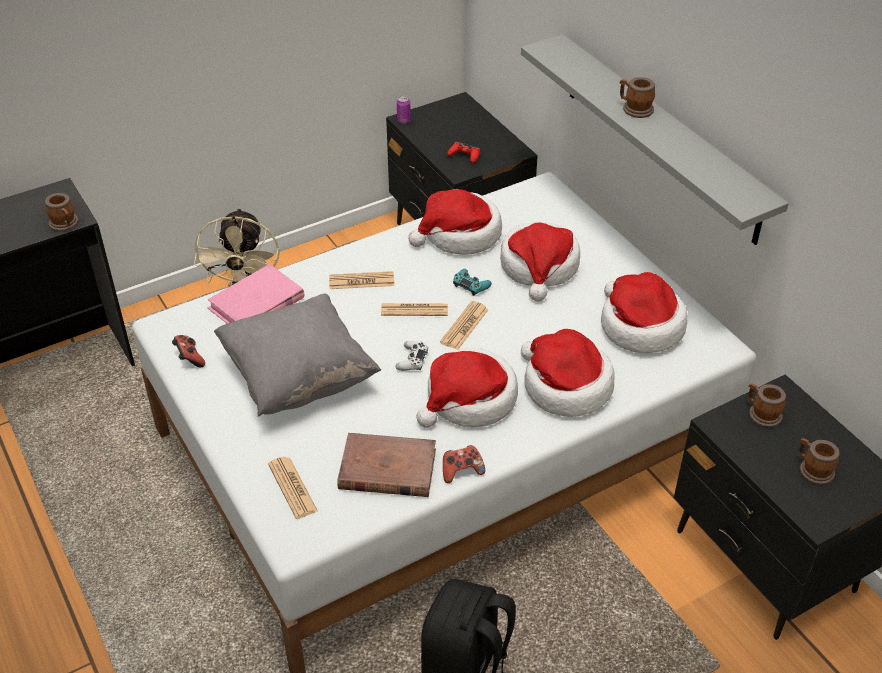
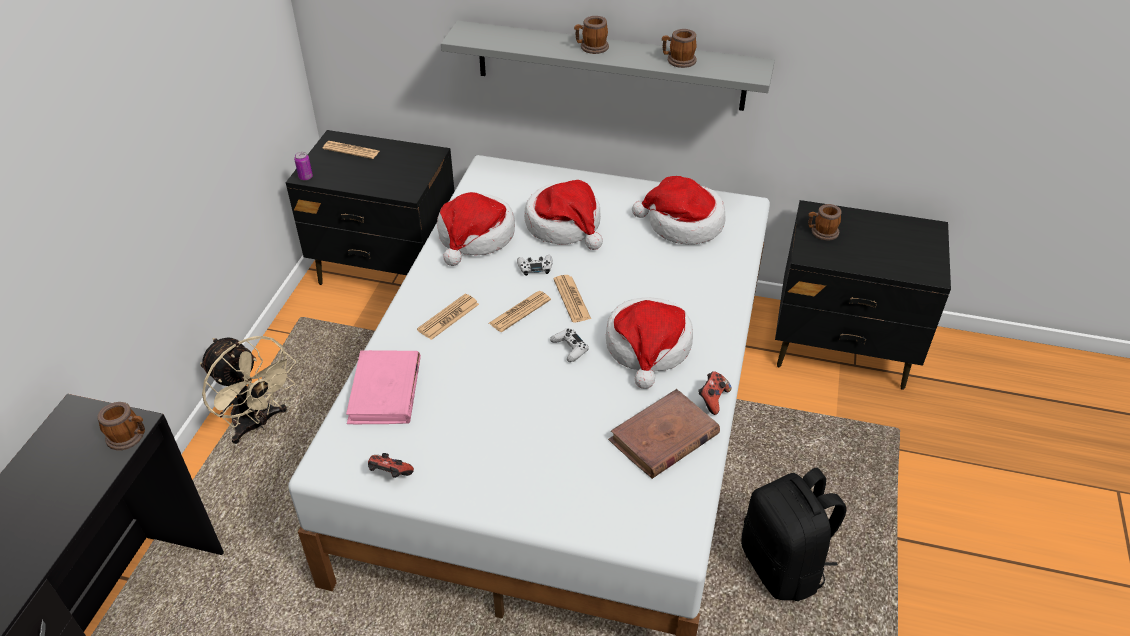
camera: 45 degrees left, 0 degrees up
grey pillow [214,294,381,417] -> none
newspaper [268,457,318,519] -> newspaper moved to [323,141,379,159]
red game controller [447,142,480,164] -> none
turquoise game controller [453,269,492,296] -> white game controller [517,255,553,276]
hat [521,329,615,417] -> none
mug [799,438,840,485] -> mug moved to [662,29,697,68]

